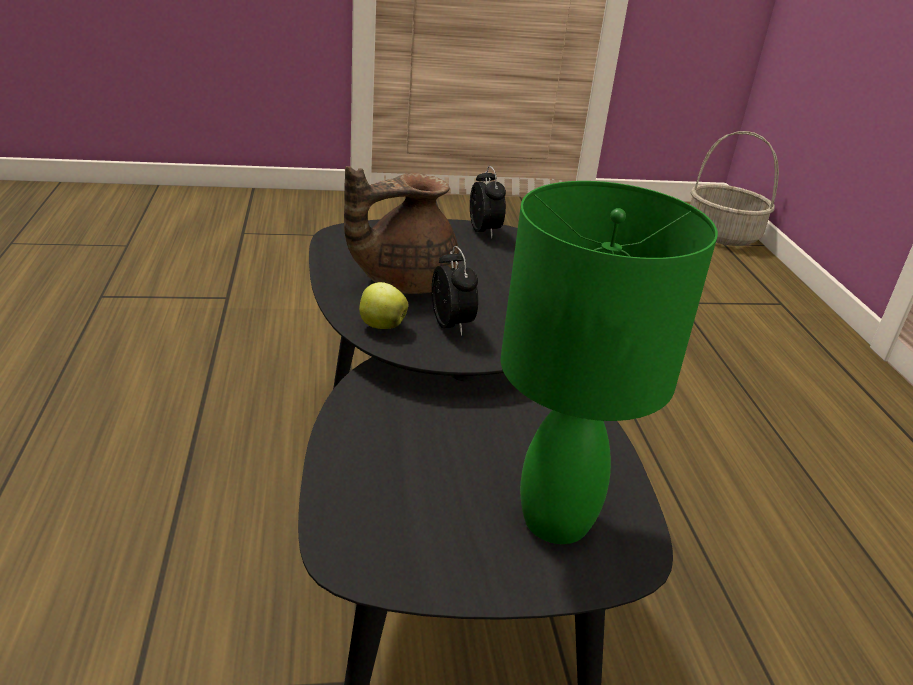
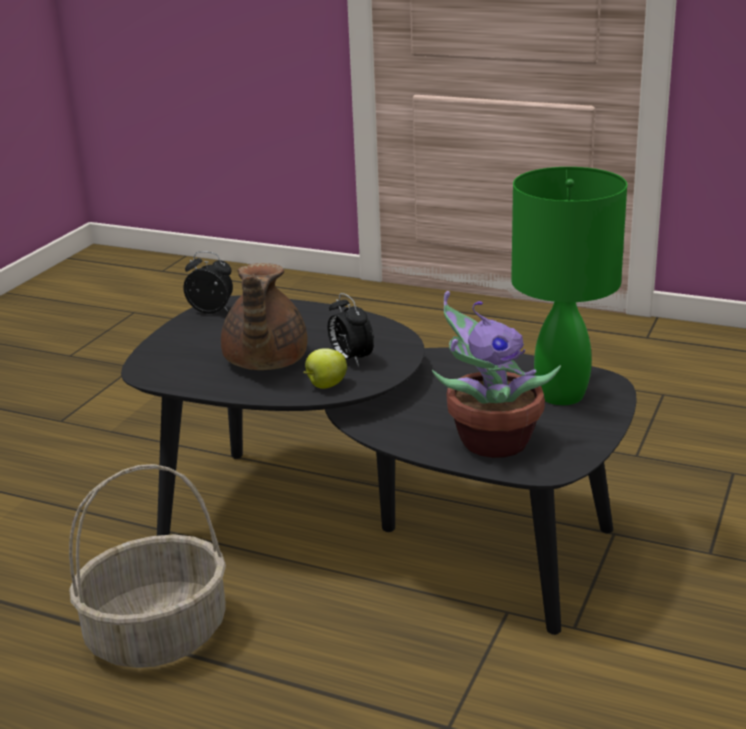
camera: 55 degrees left, 5 degrees down
alarm clock [432,246,478,336] -> alarm clock turned 135 degrees counterclockwise [328,293,374,367]
basket [690,131,779,246] -> basket moved to [69,464,226,668]
none -> potted plant [432,291,561,458]

